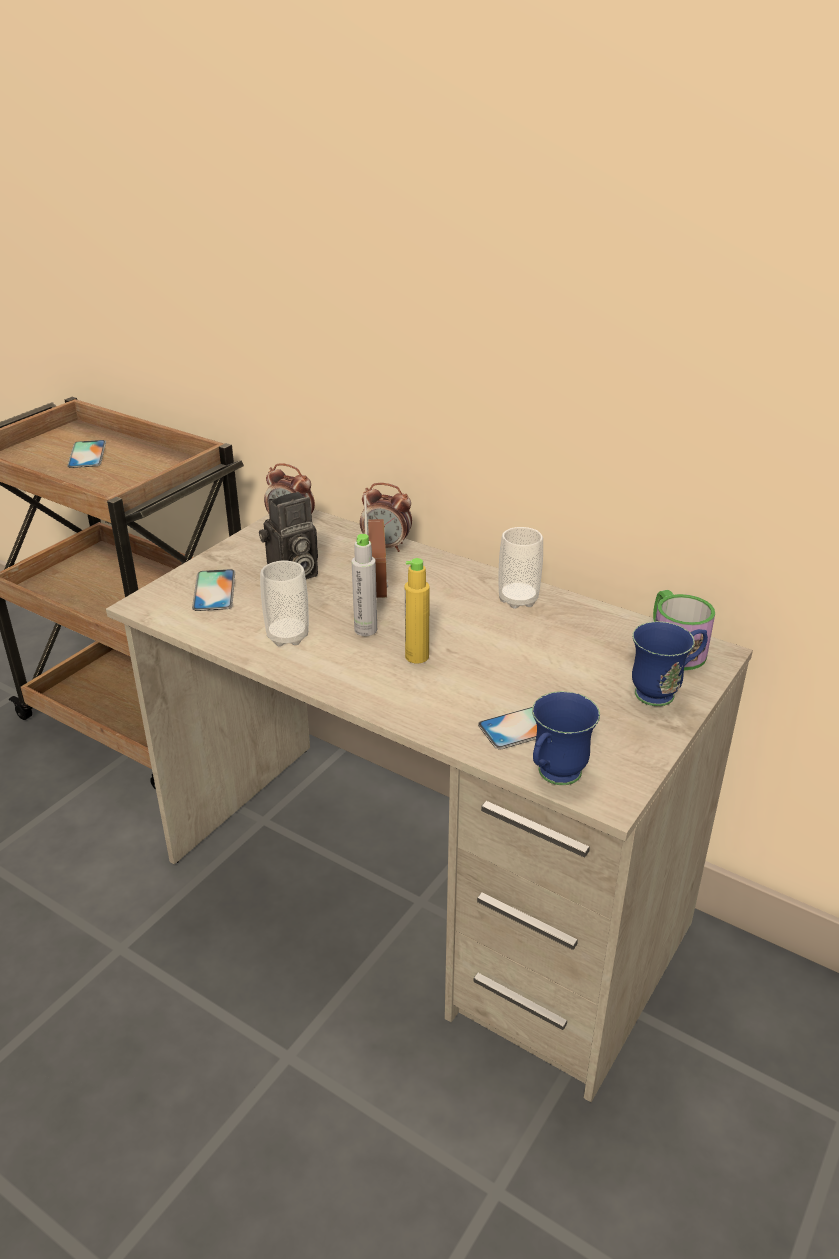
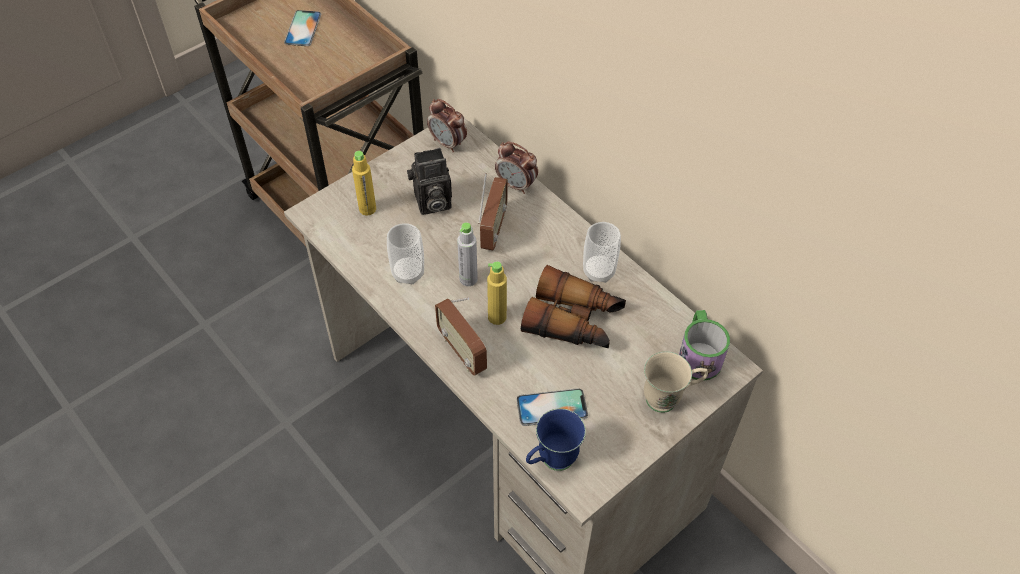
camera: 15 degrees right, 20 degrees up
phone [192,569,235,611] -> yellow bottle [352,151,376,215]
blue mug [632,621,708,706] -> beige mug [644,351,708,413]
none -> radio [435,297,487,376]
none -> binoculars [521,265,626,348]

